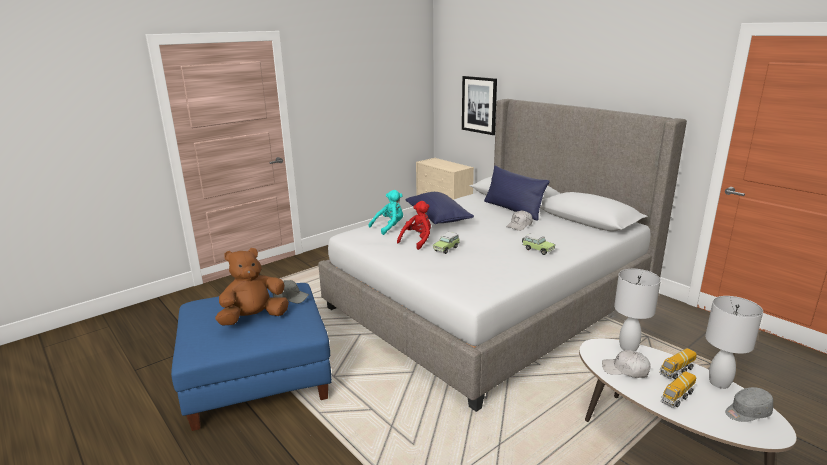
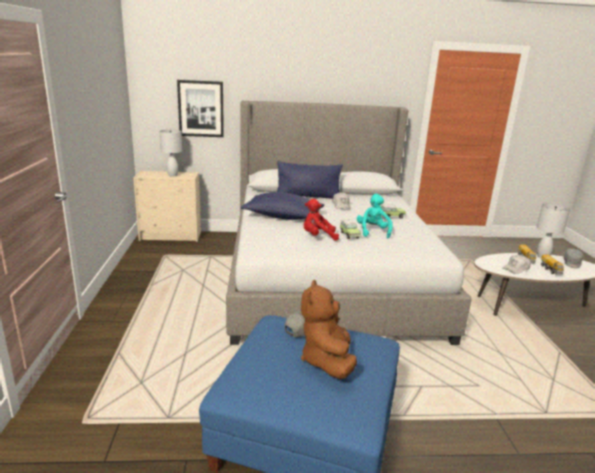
camera: 55 degrees left, 0 degrees up
turquoise plush toy [368,190,403,235] -> turquoise plush toy moved to [357,194,393,239]
red plush toy [397,201,431,250] -> red plush toy turned 75 degrees counterclockwise [304,199,339,241]
white table lamp [614,269,661,351] -> white table lamp moved to [160,130,182,176]

